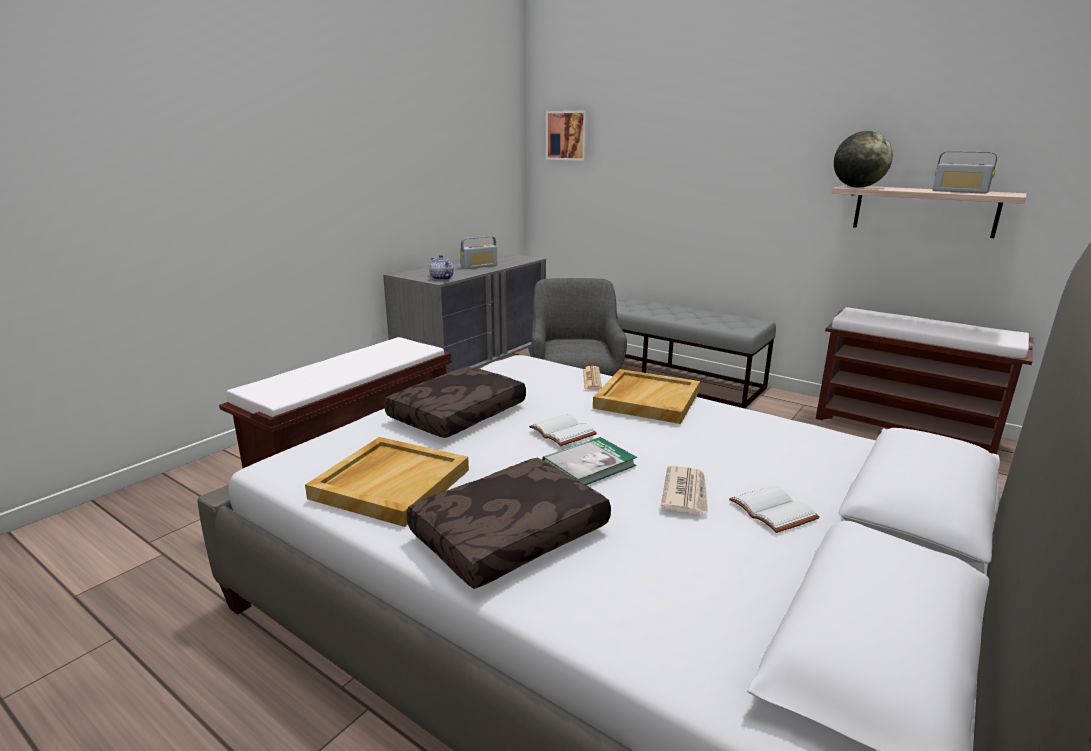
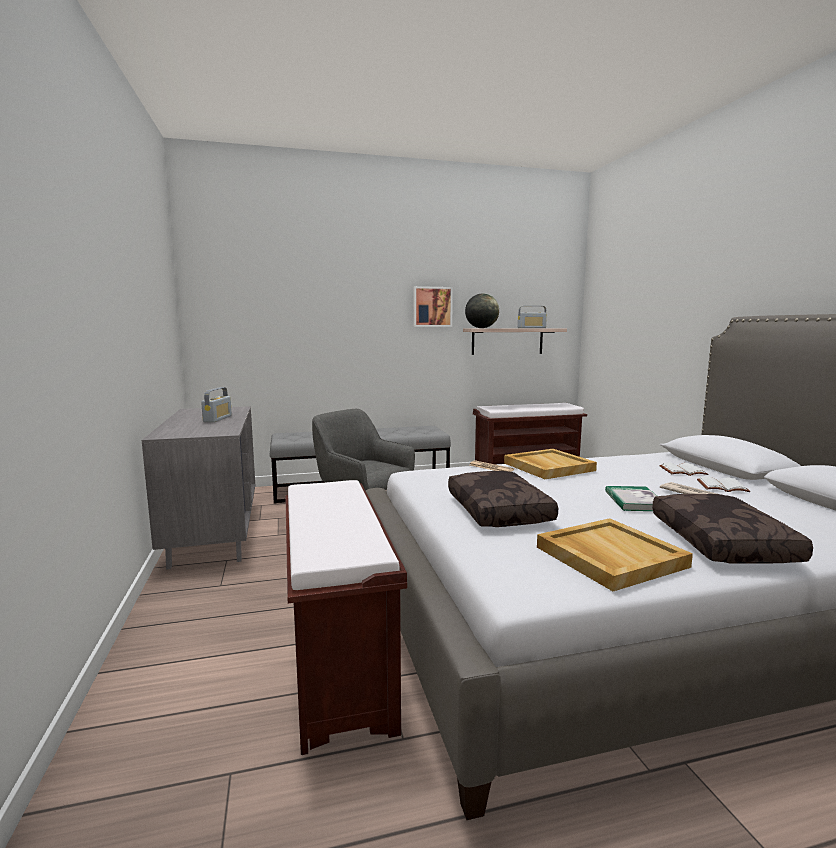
camera: 50 degrees left, 10 degrees down
teapot [429,255,454,280] -> none
white book [529,414,597,446] -> white book moved to [659,462,709,476]
picture [546,110,589,161] -> picture moved to [413,286,453,327]

